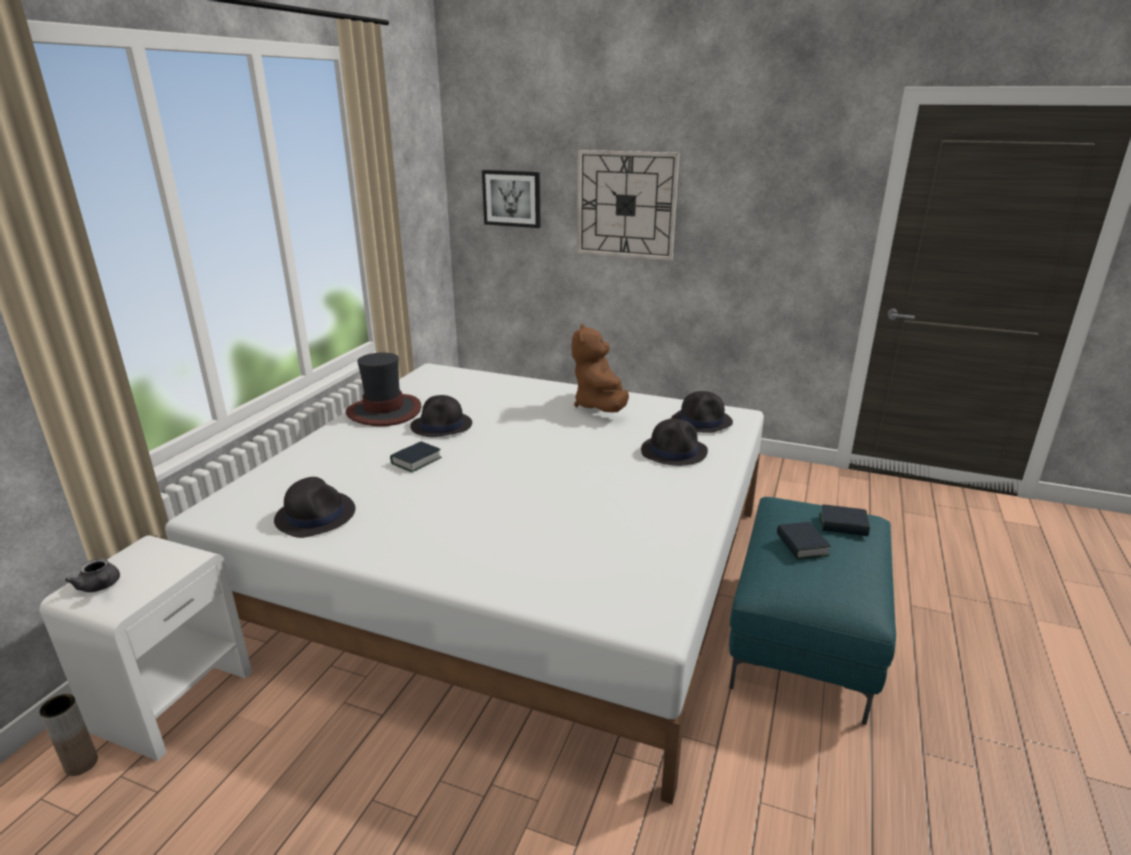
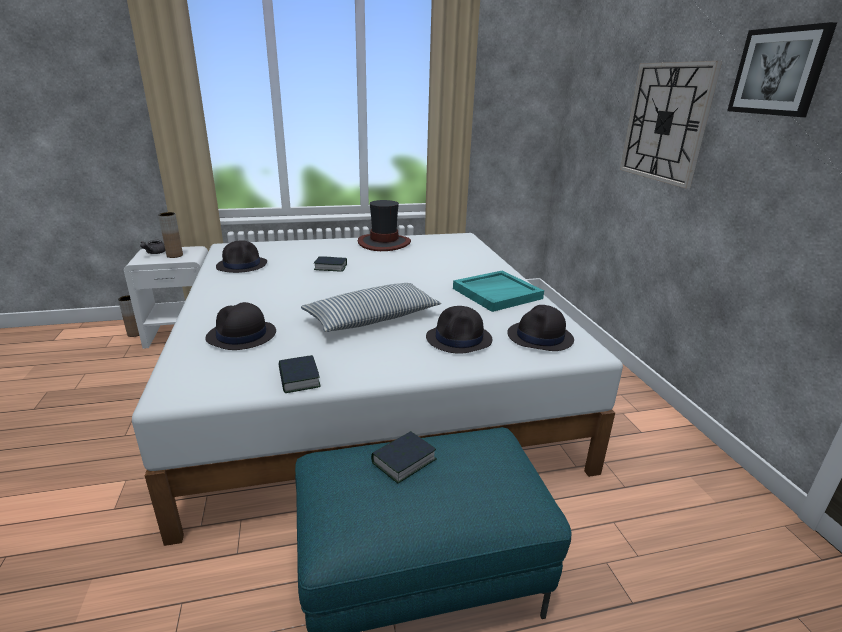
camera: 55 degrees right, 0 degrees up
black hat [410,395,472,437] -> black hat moved to [205,302,276,350]
picture [482,170,541,228] -> picture moved to [727,22,837,117]
brown plush toy [572,324,629,412] -> turquoise tray [453,271,544,312]
book [820,504,870,536] -> book moved to [279,355,321,393]
none -> brown vase [158,212,183,258]
none -> pillow [301,283,441,332]

